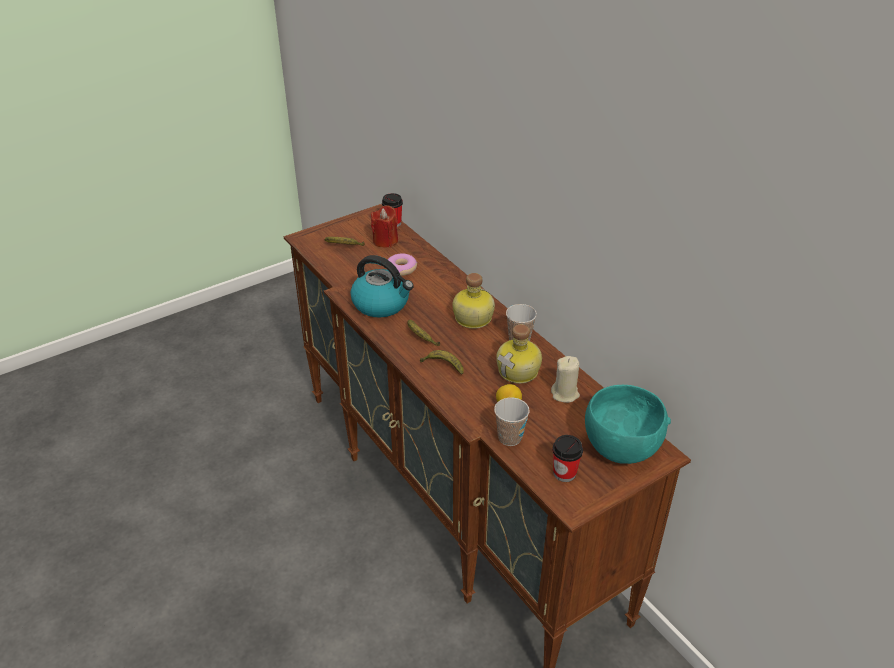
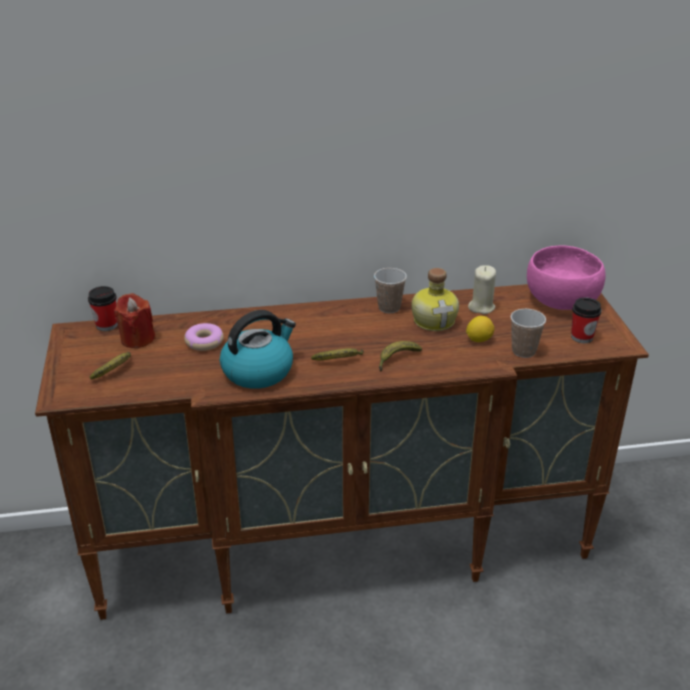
camera: 65 degrees left, 5 degrees down
bottle [453,273,495,329] -> none
turquoise bowl [585,385,671,464] -> pink bowl [527,245,606,310]

